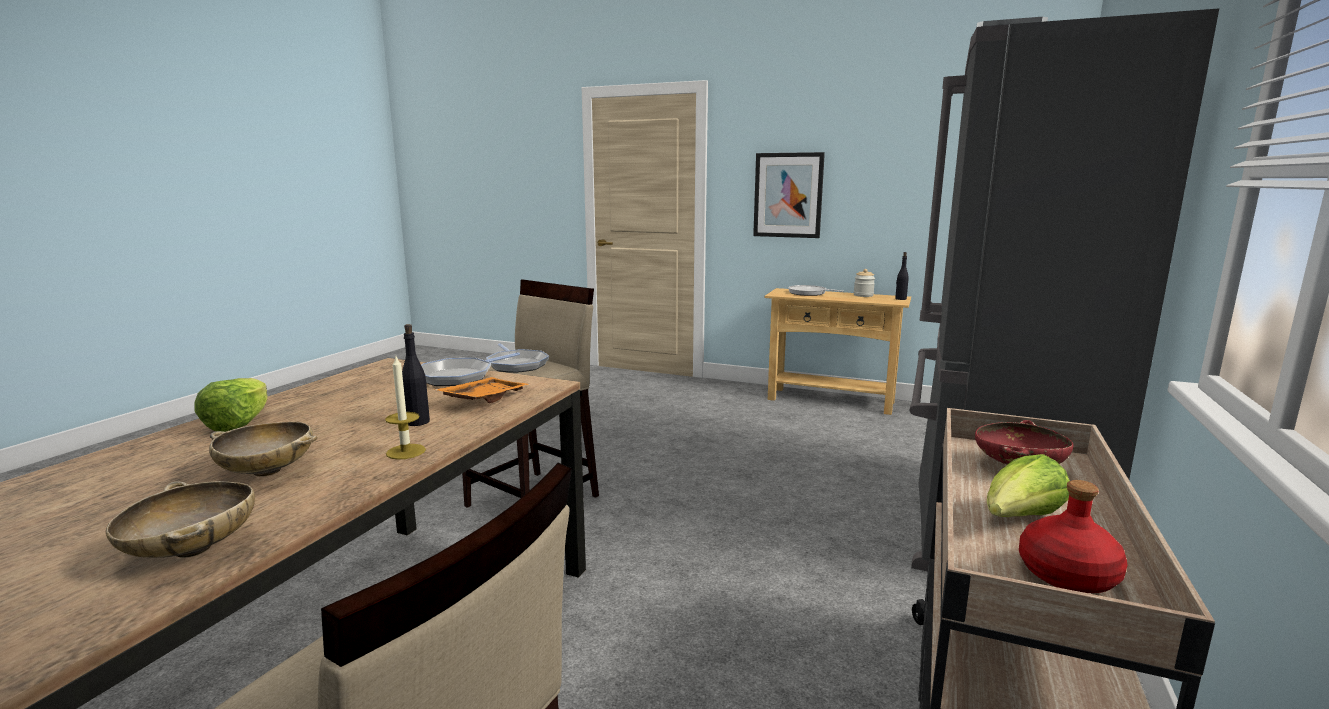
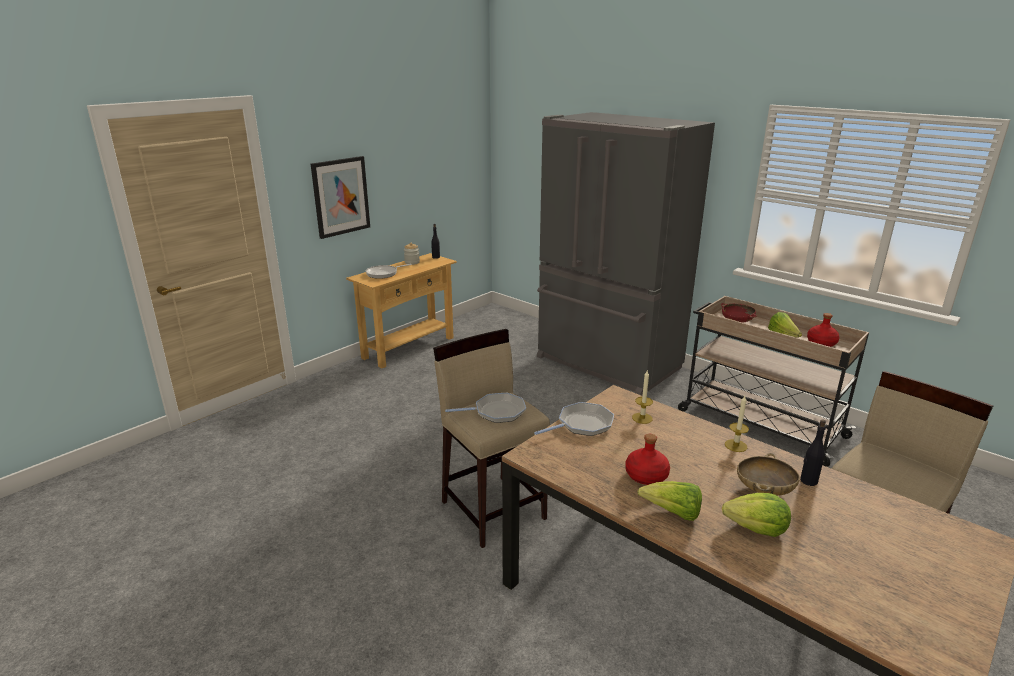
camera: 70 degrees left, 10 degrees up
beige bowl [106,481,255,558] -> none
black bottle [402,324,430,426] -> black bottle moved to [800,419,826,486]
frying pan [421,352,520,386] -> frying pan turned 90 degrees counterclockwise [534,402,614,436]
orange tray [434,377,530,403] -> candle [632,371,653,424]
none -> red bottle [625,434,670,485]
none -> lettuce [722,493,791,537]

